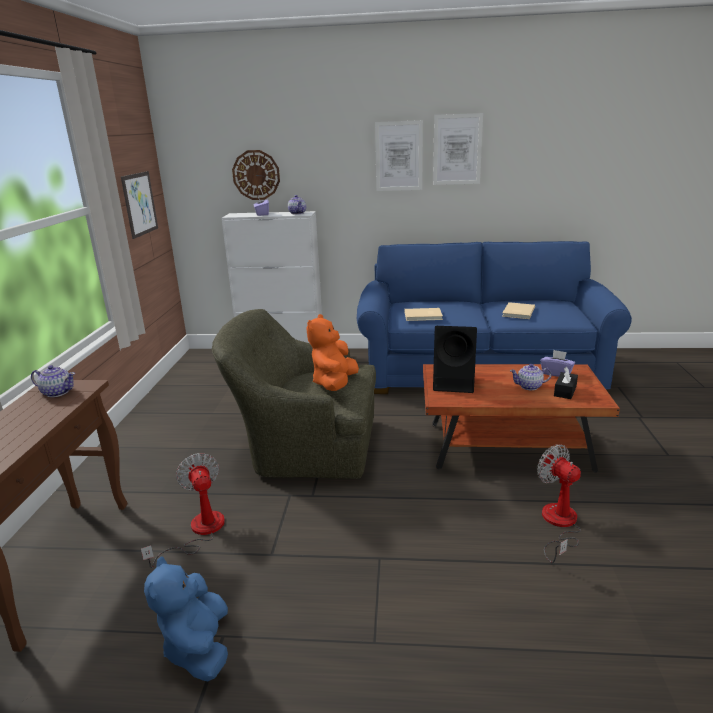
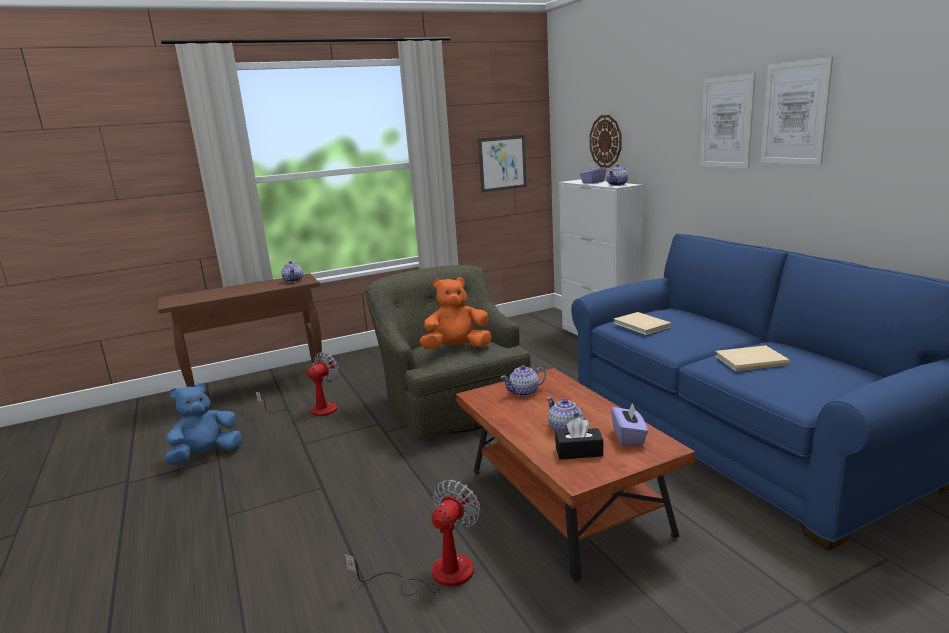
camera: 60 degrees right, 5 degrees down
black speaker [433,326,477,393] -> teapot [500,365,546,397]

